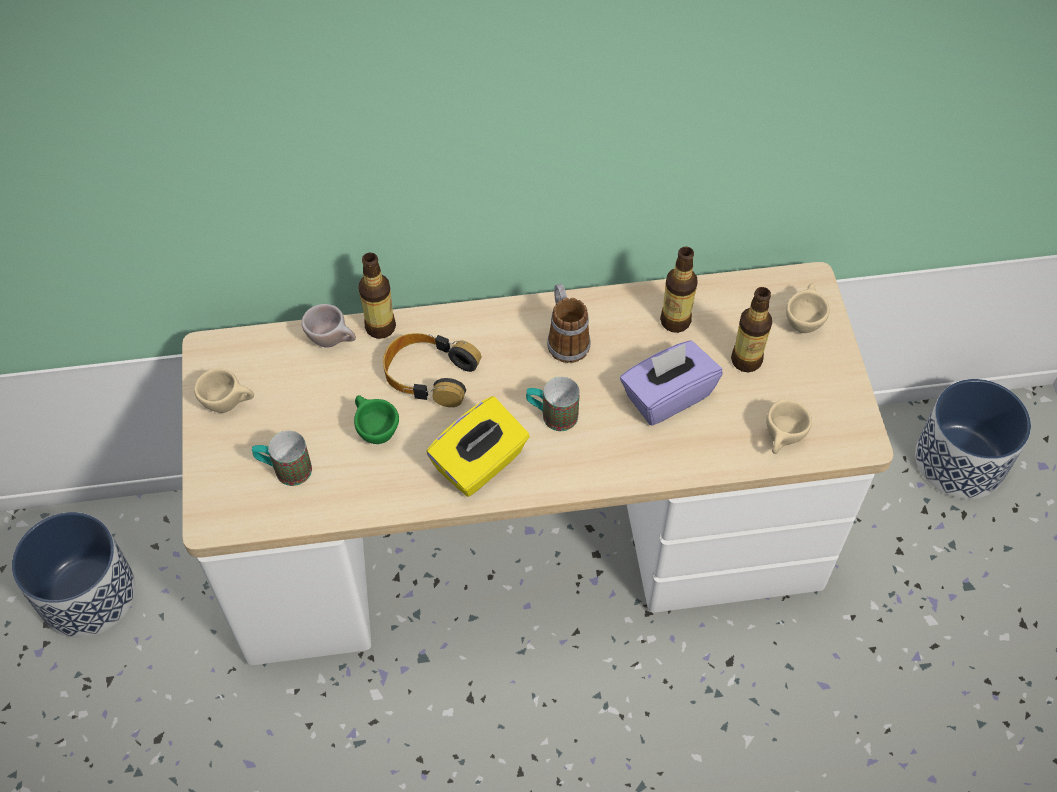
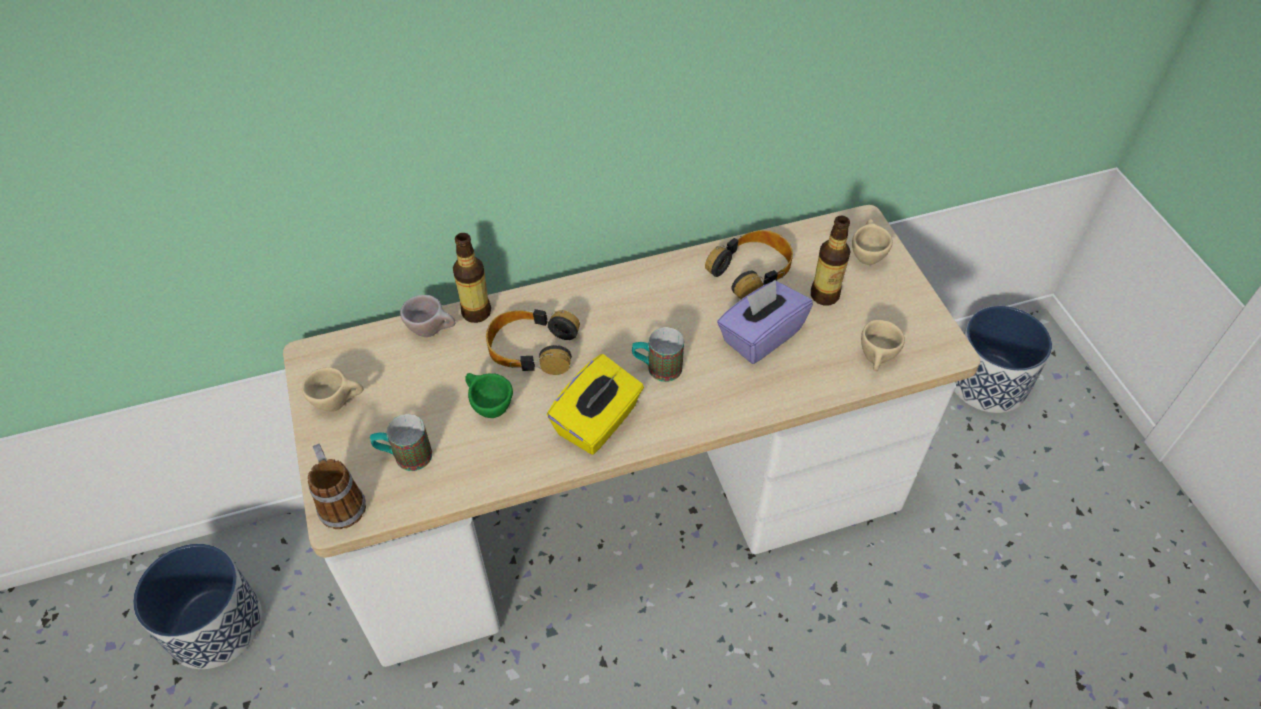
camera: 10 degrees left, 5 degrees down
mug [547,283,591,363] -> mug moved to [308,444,366,529]
bottle [660,247,698,333] -> headphones [705,230,793,299]

